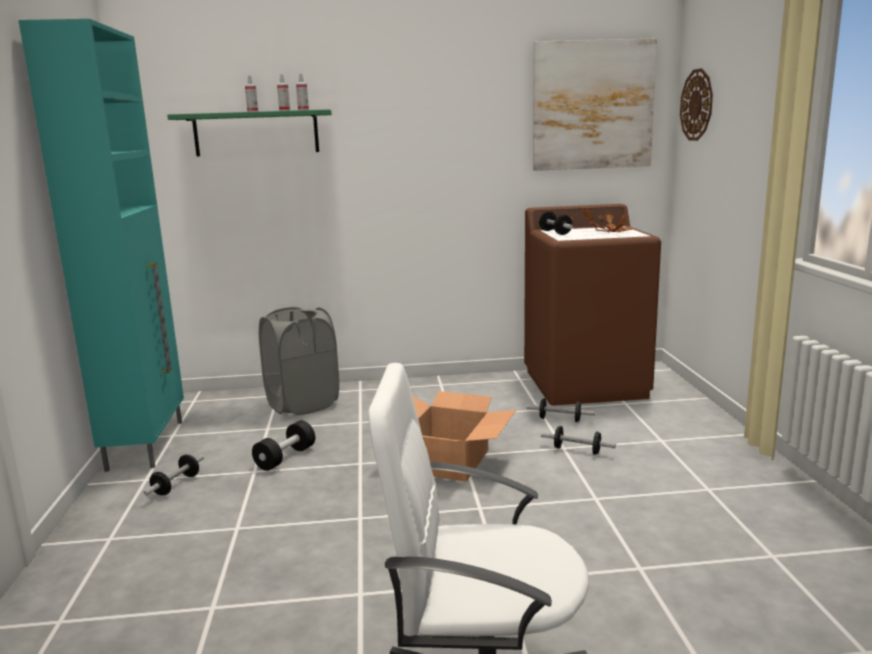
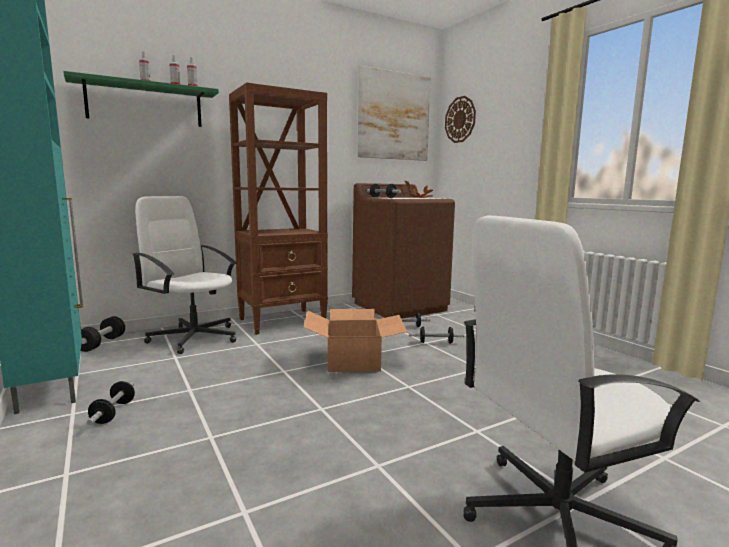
camera: 25 degrees left, 5 degrees down
black dumbbell [252,420,315,471] -> black dumbbell moved to [81,316,125,352]
grey laundry basket [259,307,339,415] -> white office chair [133,196,237,354]
none -> brown bookcase [229,82,328,335]

